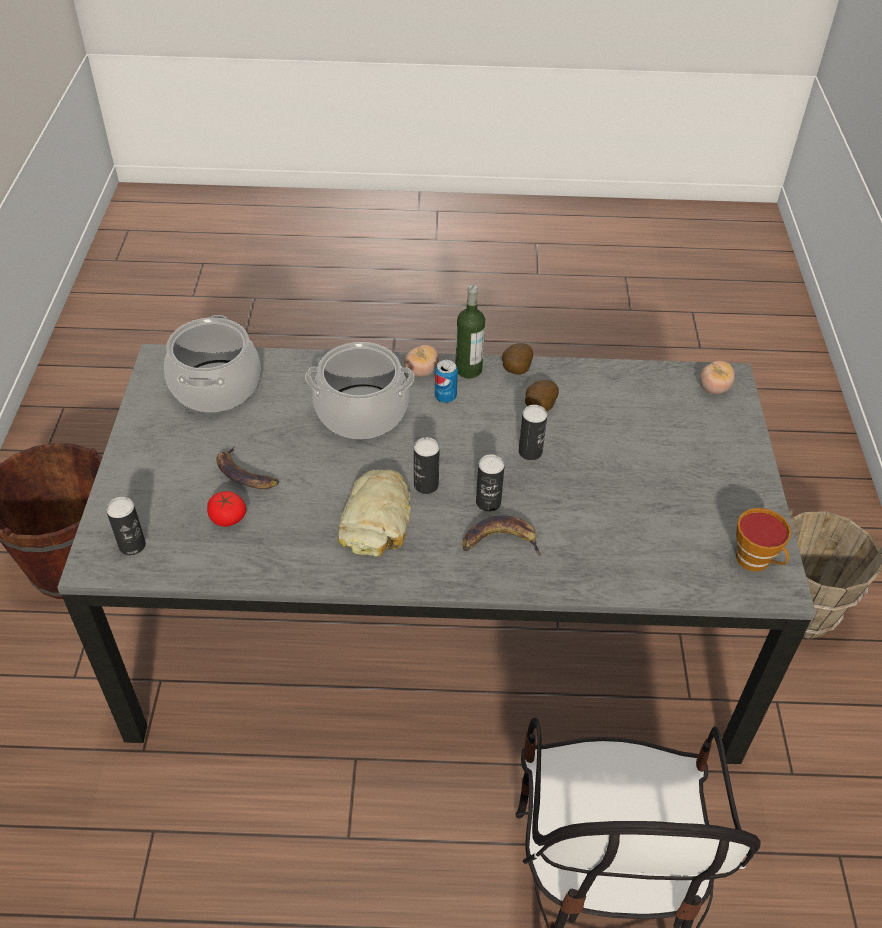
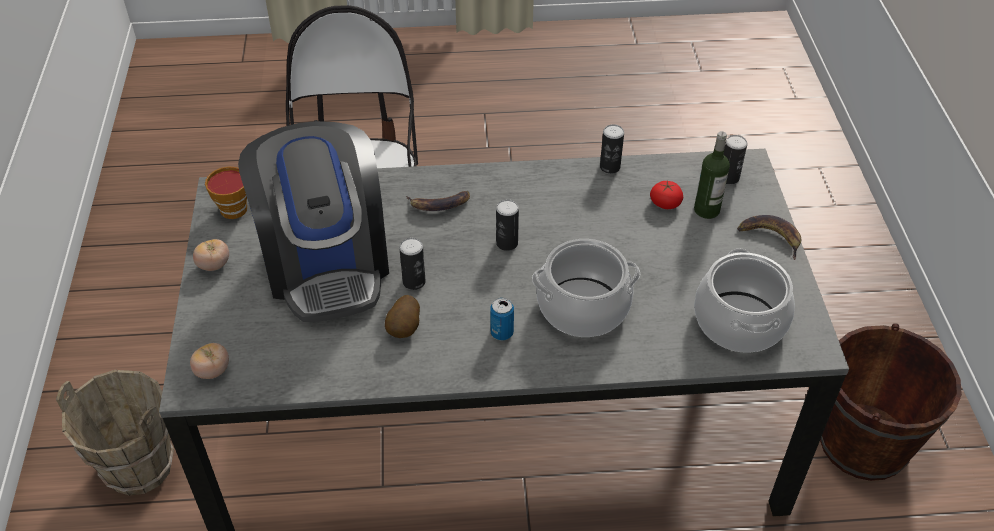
camera: 175 degrees right, 0 degrees up
banana [216,446,279,489] -> banana moved to [737,215,801,260]
bread [338,470,411,557] -> none
tomato [404,345,439,377] -> tomato moved to [193,239,229,271]
bottle [456,284,485,379] -> bottle moved to [694,131,730,219]
can [476,454,505,512] -> can moved to [600,124,624,174]
potato [502,343,533,375] -> none
none -> coffee machine [238,121,389,322]

